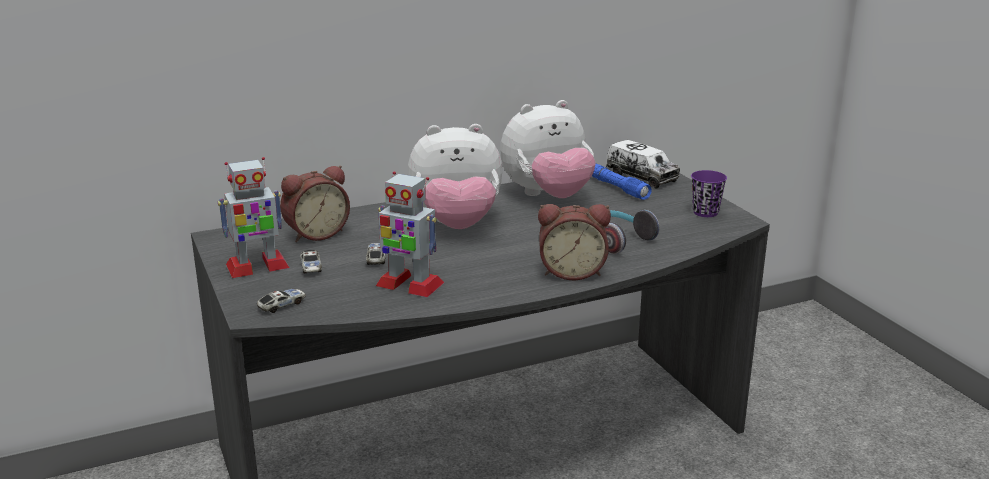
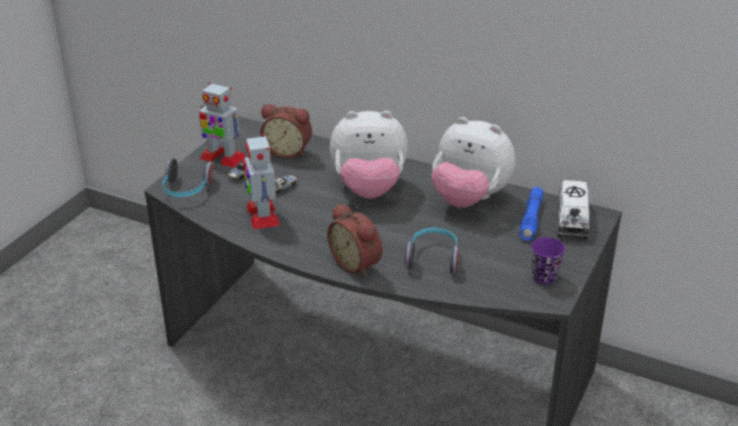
camera: 50 degrees right, 10 degrees up
toy car [257,289,306,313] -> headphones [162,158,215,197]
plush toy [407,124,502,229] -> plush toy turned 45 degrees counterclockwise [330,111,408,199]

